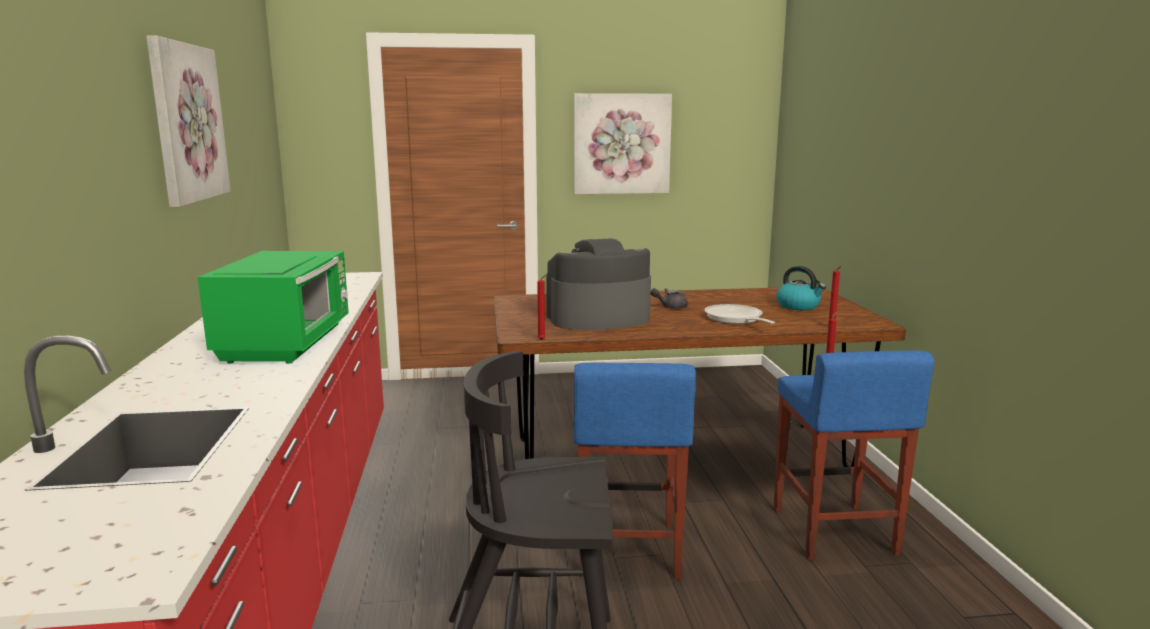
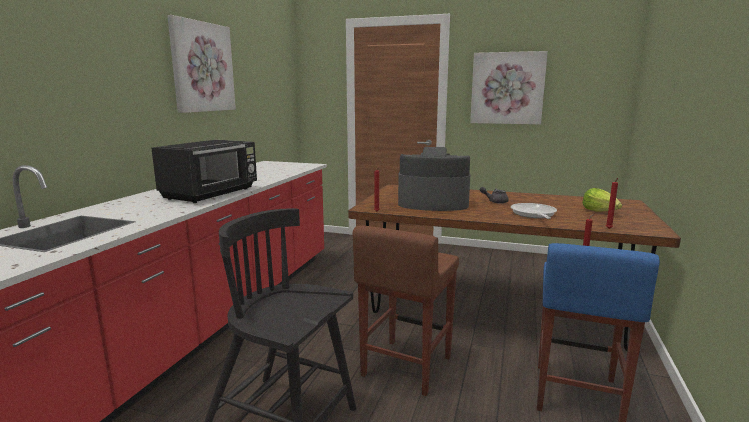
camera: 25 degrees right, 0 degrees up
green microwave [198,251,349,364] -> black microwave [151,140,257,203]
blue stool [574,363,696,579] -> brown stool [353,225,459,396]
kettle [776,266,826,310] -> lettuce [582,188,622,212]

